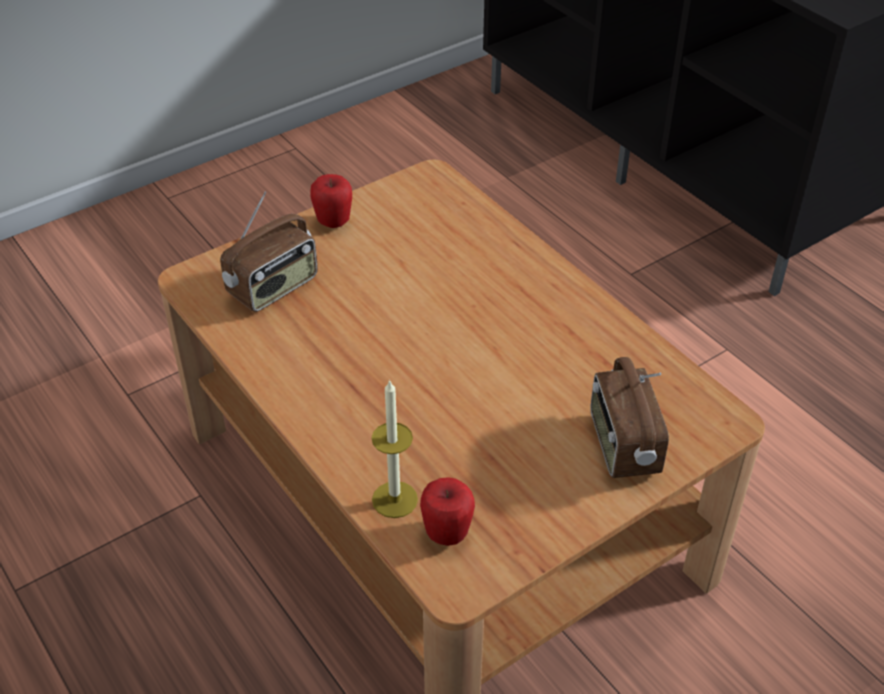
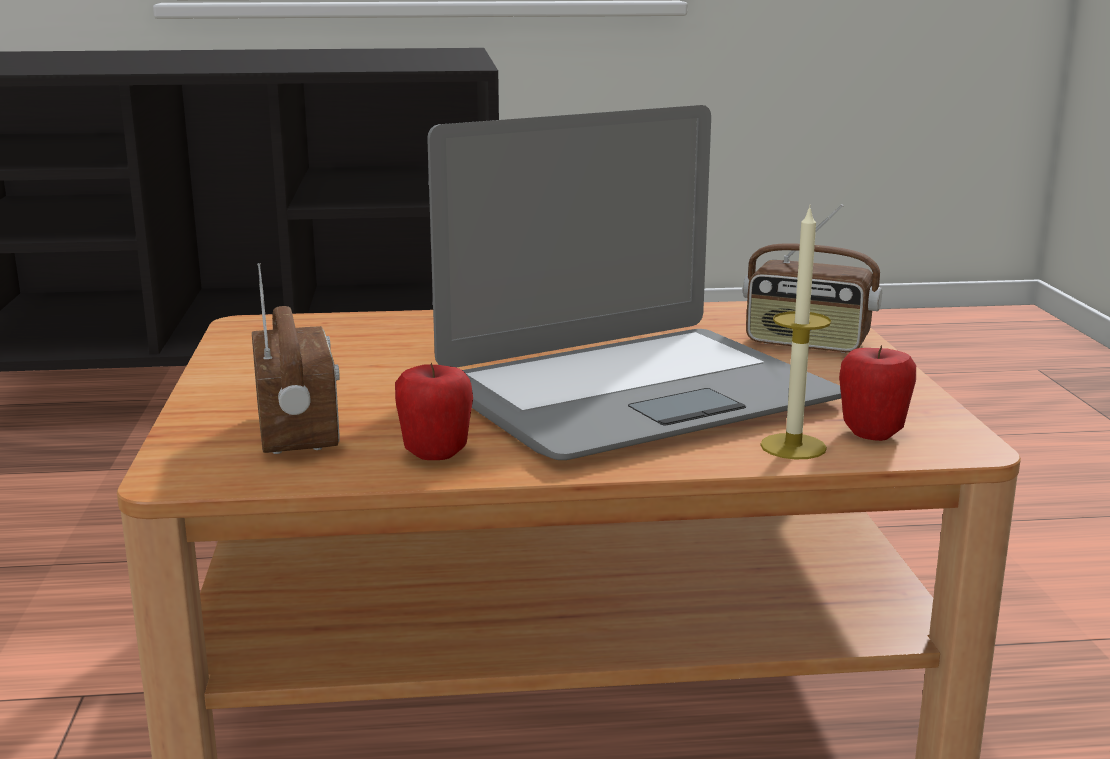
camera: 60 degrees left, 25 degrees down
apple [310,174,352,228] -> apple moved to [395,363,473,460]
none -> laptop [427,105,841,460]

